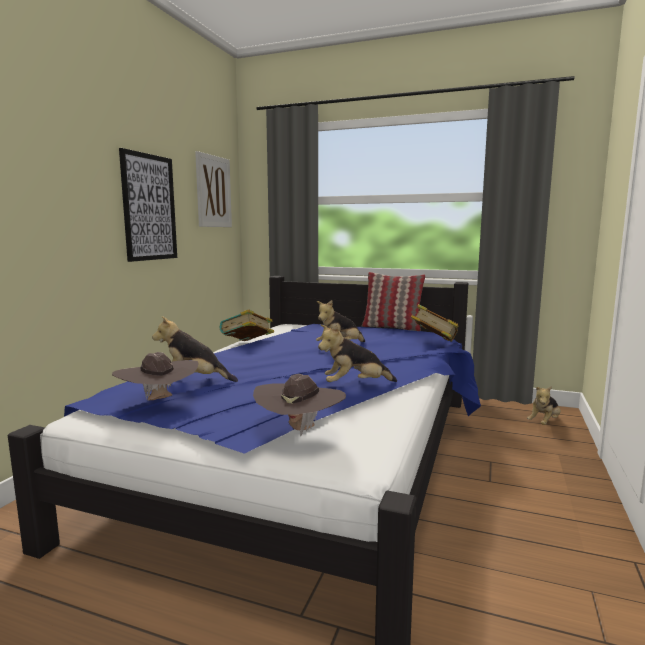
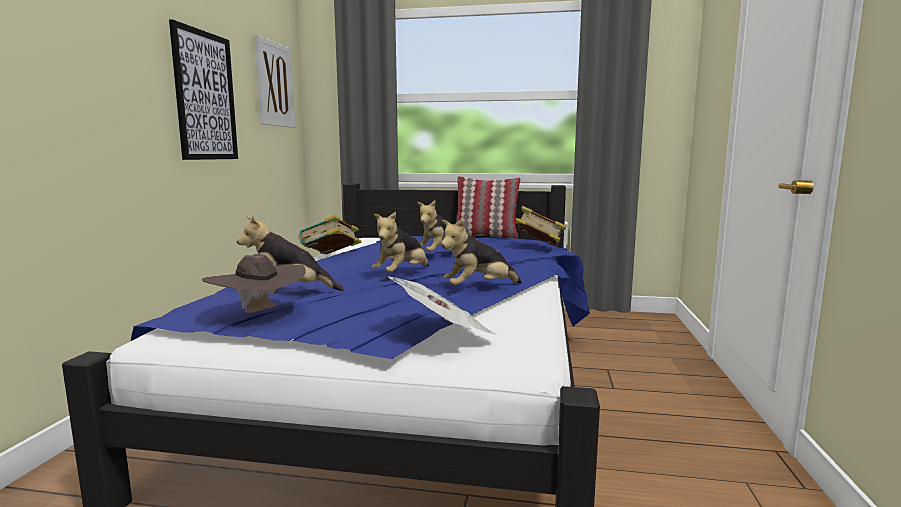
camera: 10 degrees left, 0 degrees up
brown hat [253,374,346,436] -> newspaper [387,276,496,334]
plush toy [527,386,561,425] -> plush toy moved to [372,212,429,273]

